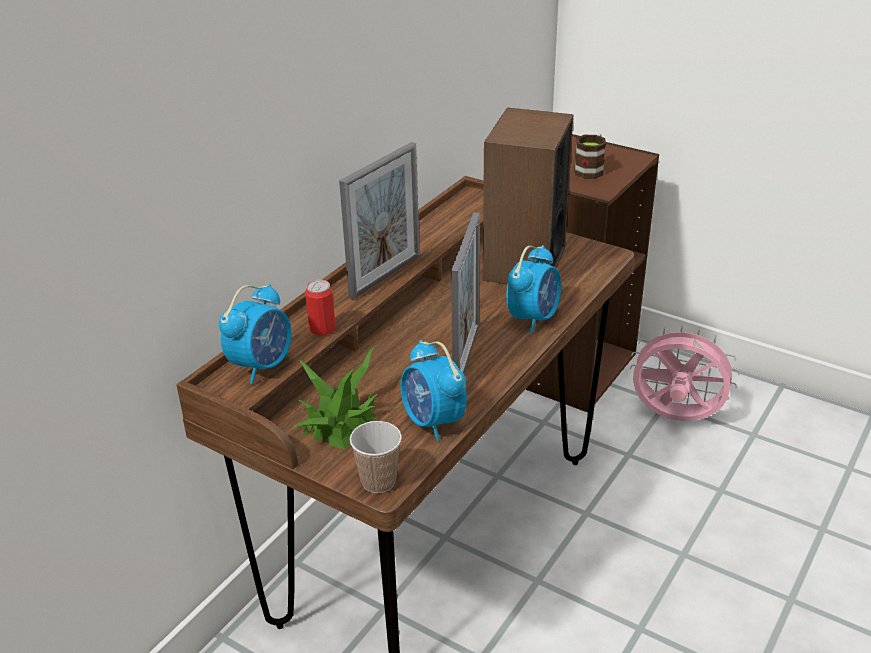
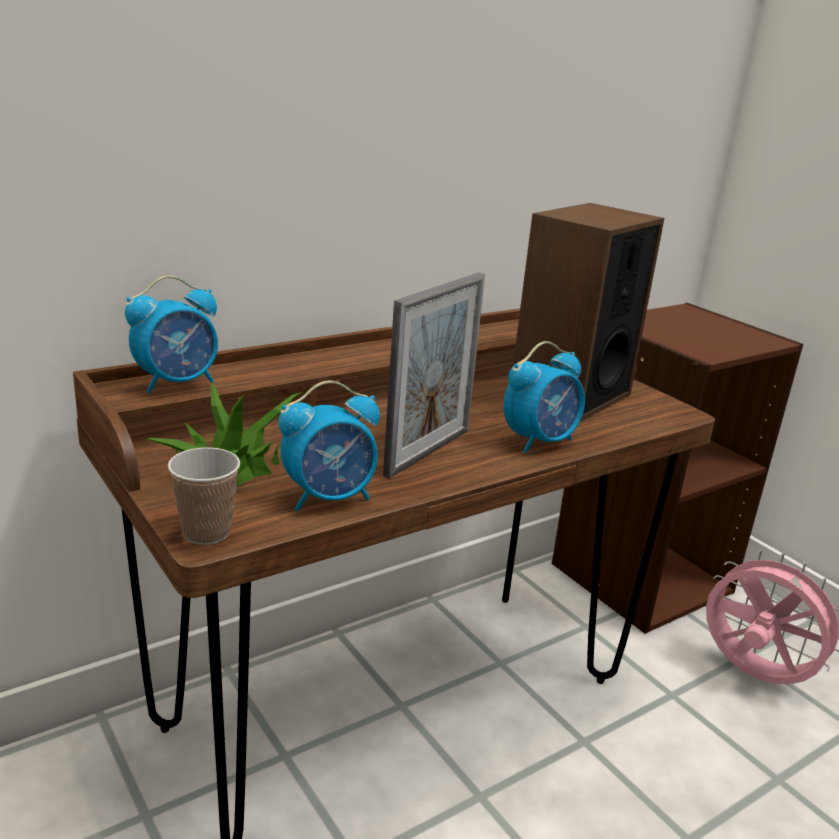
camera: 20 degrees right, 10 degrees down
can [305,280,336,336] -> none
picture frame [339,142,420,299] -> none
alarm clock [401,340,467,441] -> alarm clock turned 105 degrees counterclockwise [278,381,380,511]
mug [574,134,606,179] -> none

